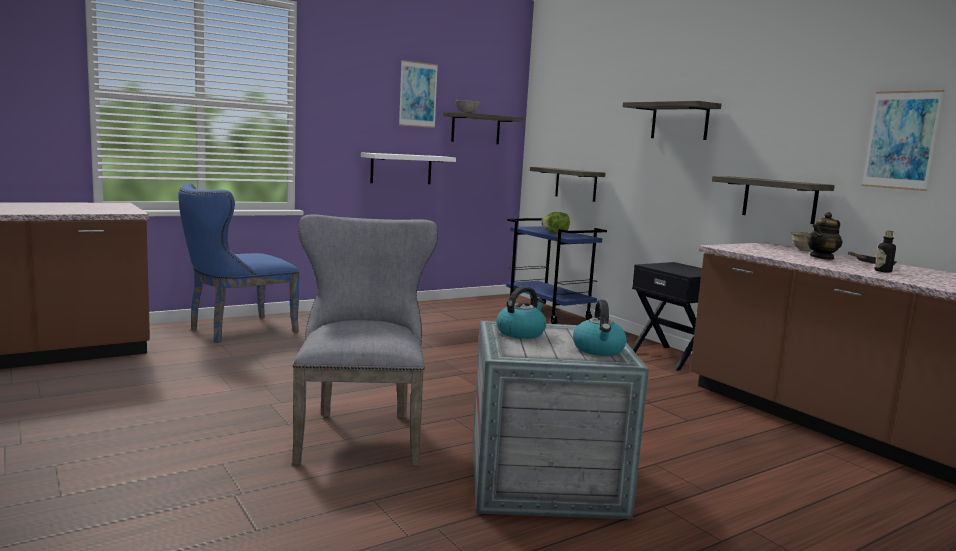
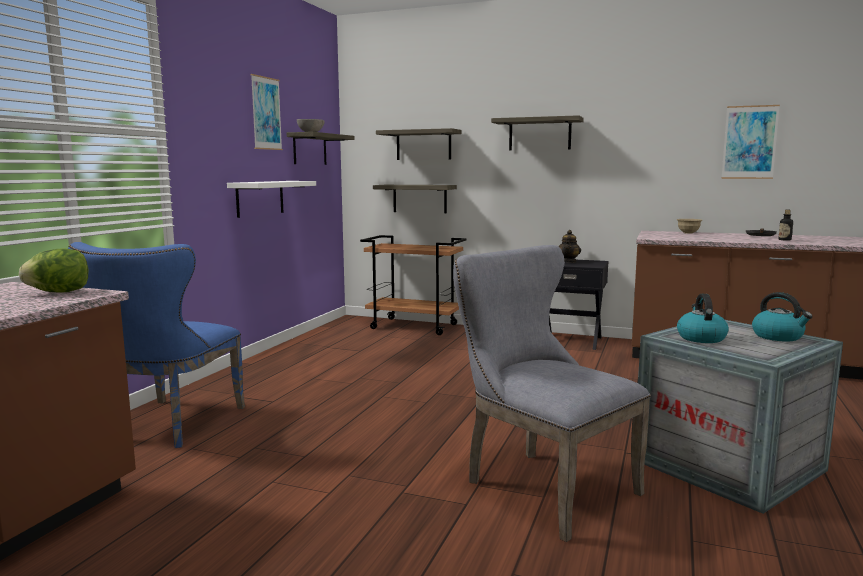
camera: 35 degrees left, 0 degrees up
blue cart [506,218,607,324] -> brown cart [360,235,466,335]
lettuce [541,212,570,233] -> lettuce moved to [19,248,88,293]
shelf [712,176,835,224] -> shelf moved to [376,128,461,160]
teapot [807,212,842,260] -> teapot moved to [558,230,581,263]

